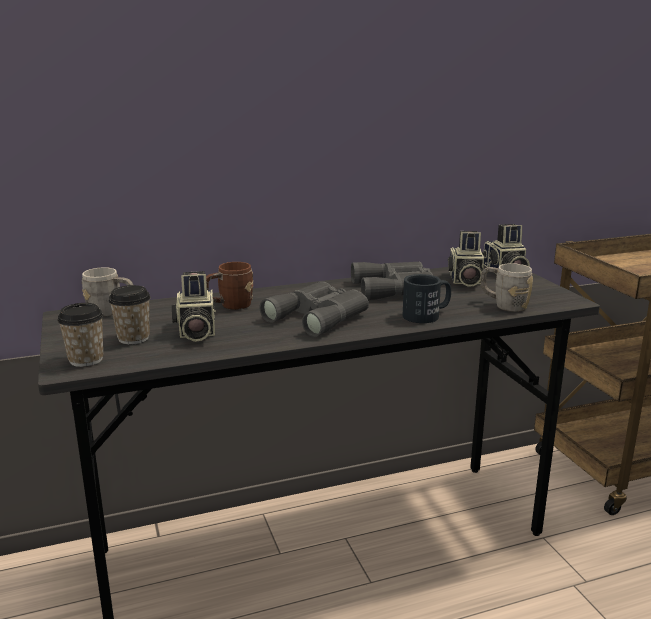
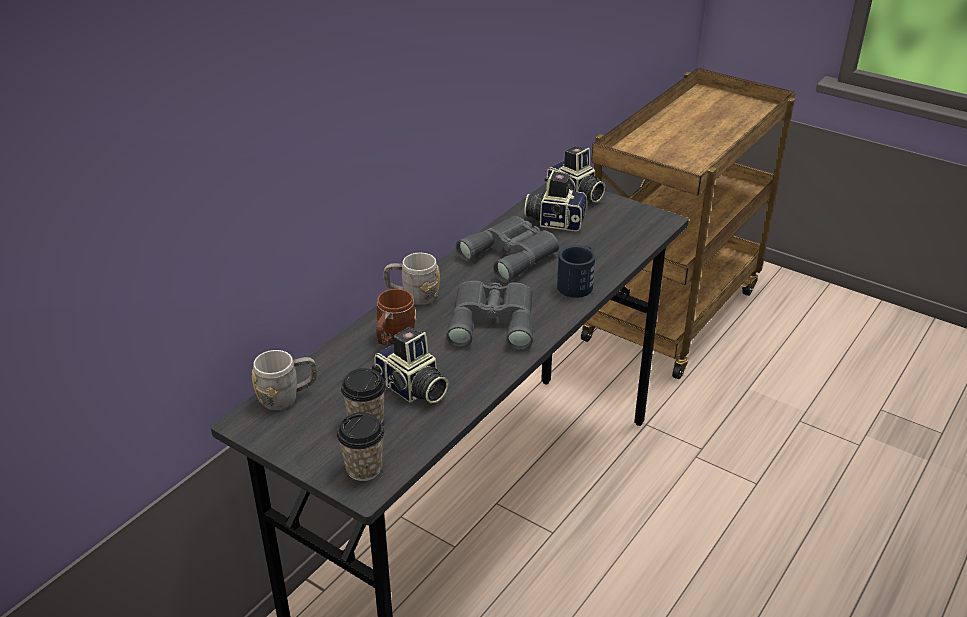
camera: 35 degrees left, 15 degrees up
camera [448,231,484,287] -> camera turned 135 degrees clockwise [524,170,588,231]
grey mug [480,263,533,312] -> grey mug moved to [384,253,440,305]

